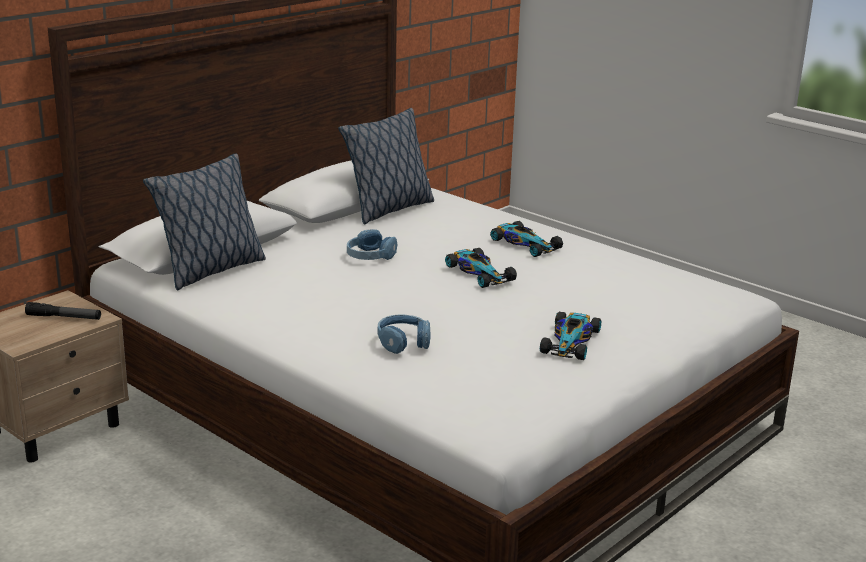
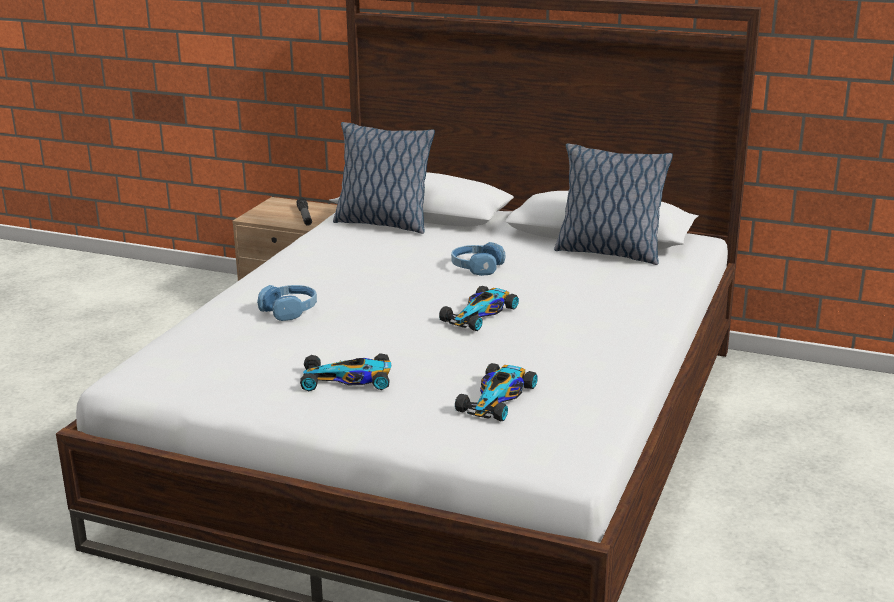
camera: 70 degrees right, 0 degrees up
toy car [490,221,563,257] -> toy car moved to [455,363,538,421]

